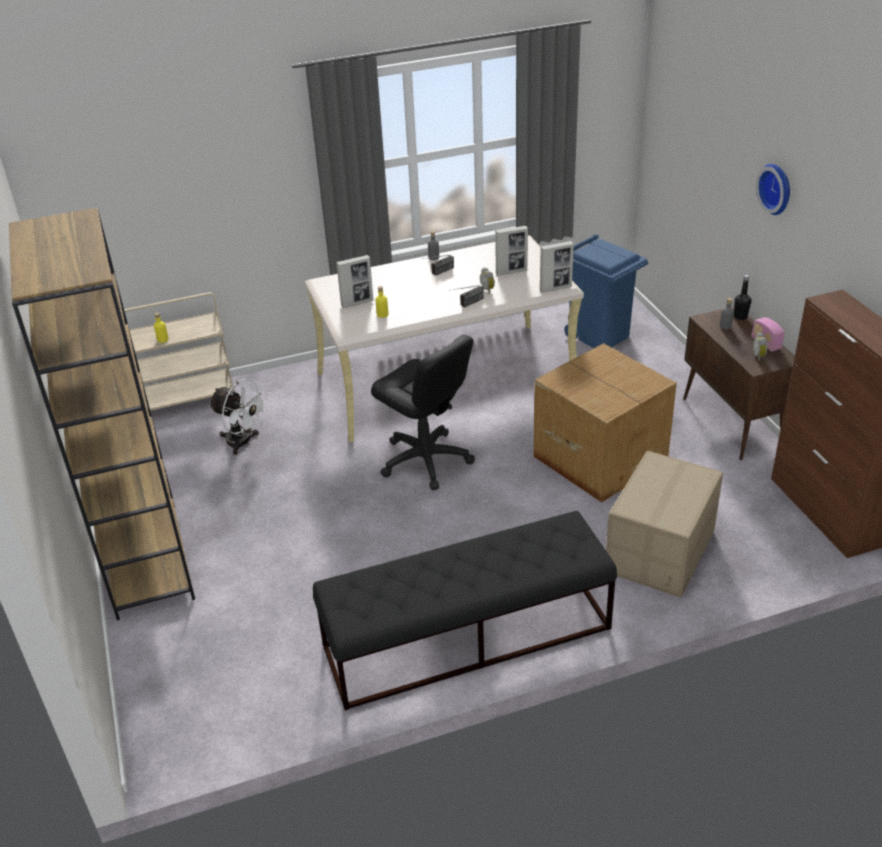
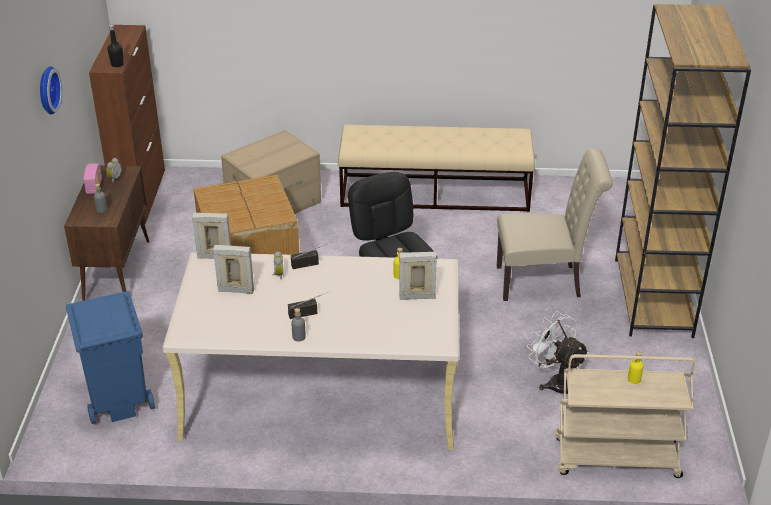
camera: 160 degrees left, 0 degrees up
black bench [313,511,617,710] -> beige bench [338,125,535,212]
black bottle [734,275,751,320] -> black bottle moved to [107,25,124,67]
none -> beige chair [497,148,613,301]

